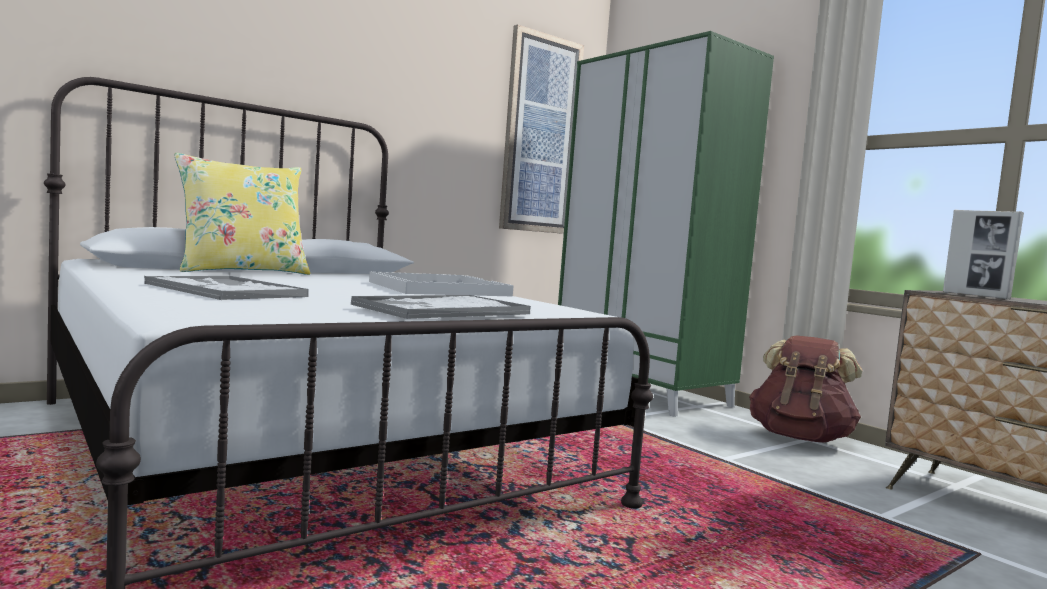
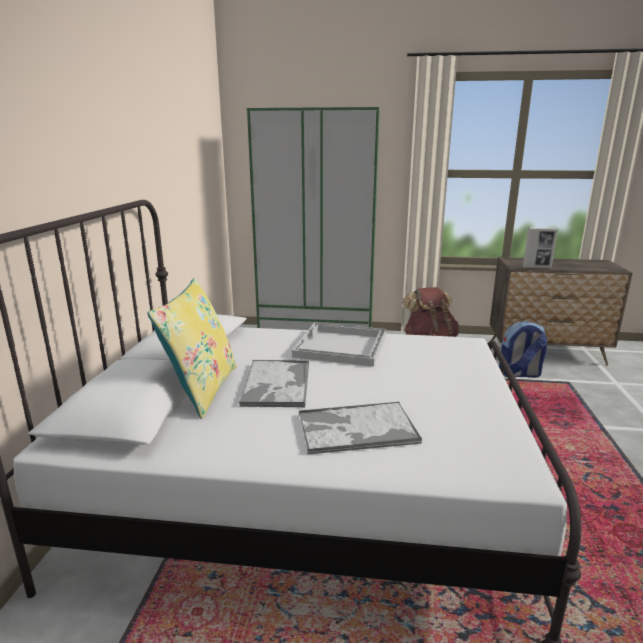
camera: 45 degrees left, 15 degrees up
tray [351,295,531,319] -> tray moved to [238,360,309,407]
picture [499,24,584,234] -> none
none -> backpack [499,321,547,378]

